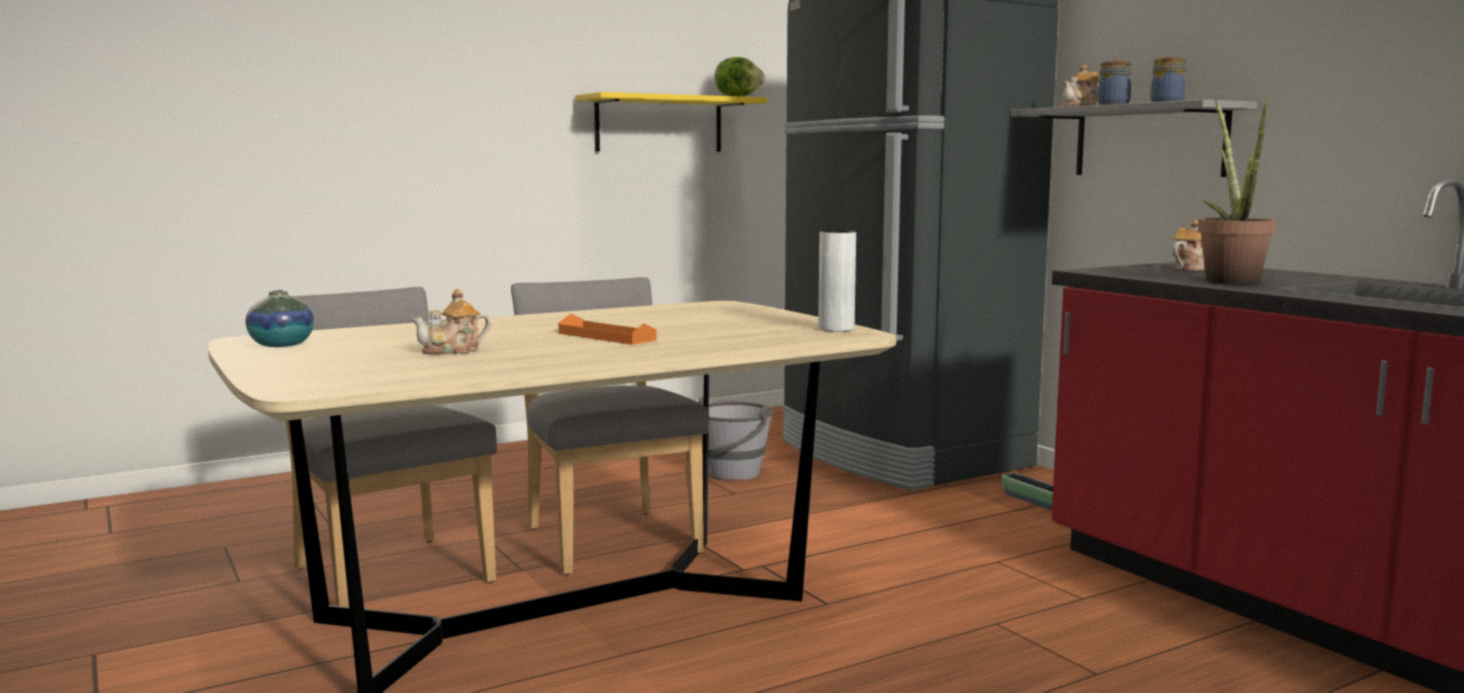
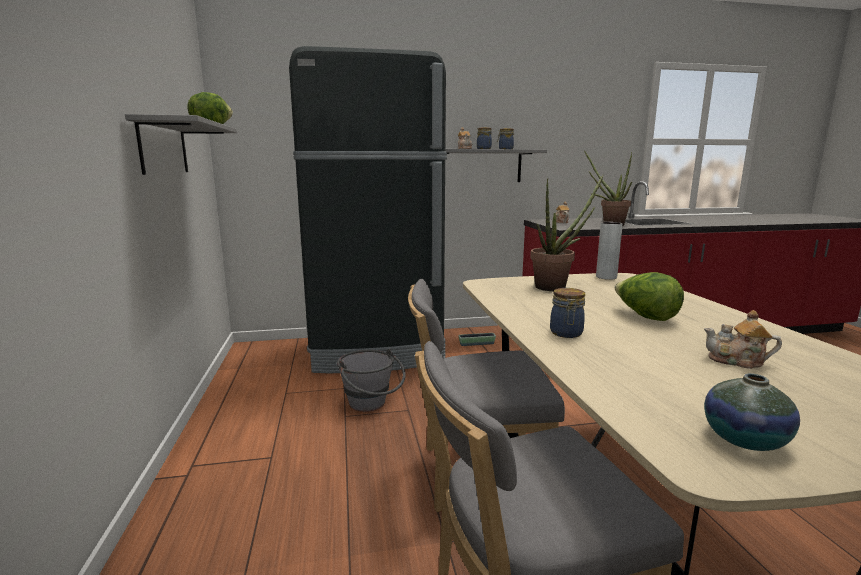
camera: 70 degrees left, 5 degrees up
teapot [412,289,491,355] -> teapot turned 120 degrees clockwise [704,310,782,369]
orange tray [559,314,657,345] -> lettuce [615,272,684,321]
yellow shelf [575,92,767,152] -> grey shelf [125,114,237,175]
none -> potted plant [530,175,603,291]
none -> jar [550,288,585,338]

